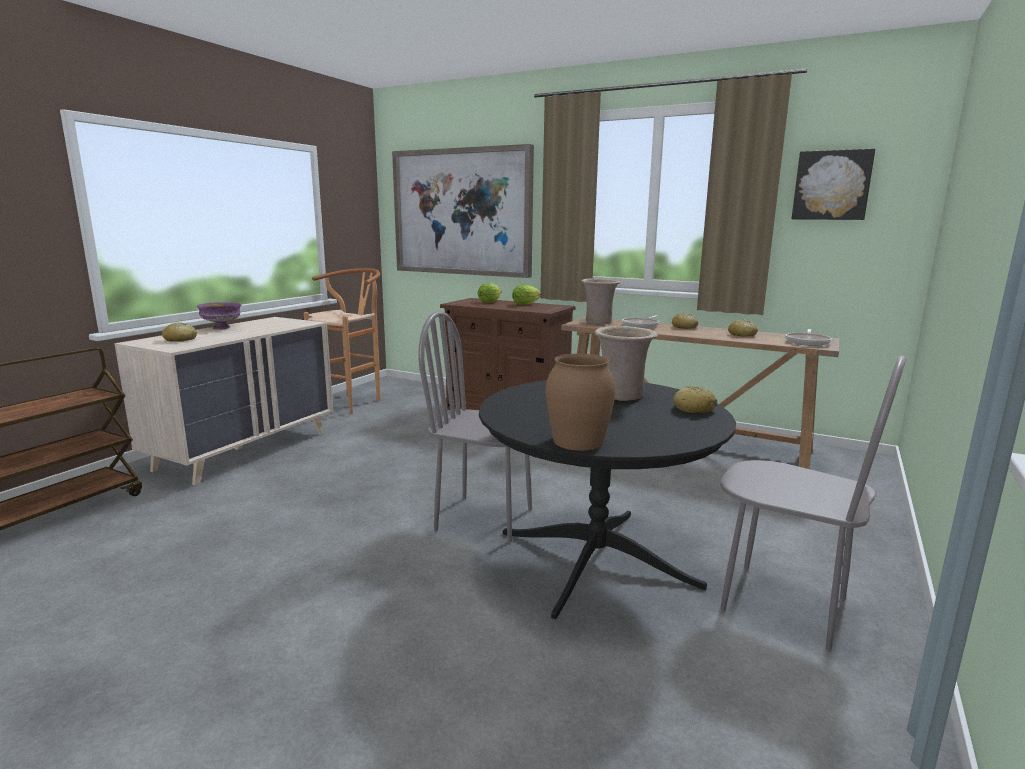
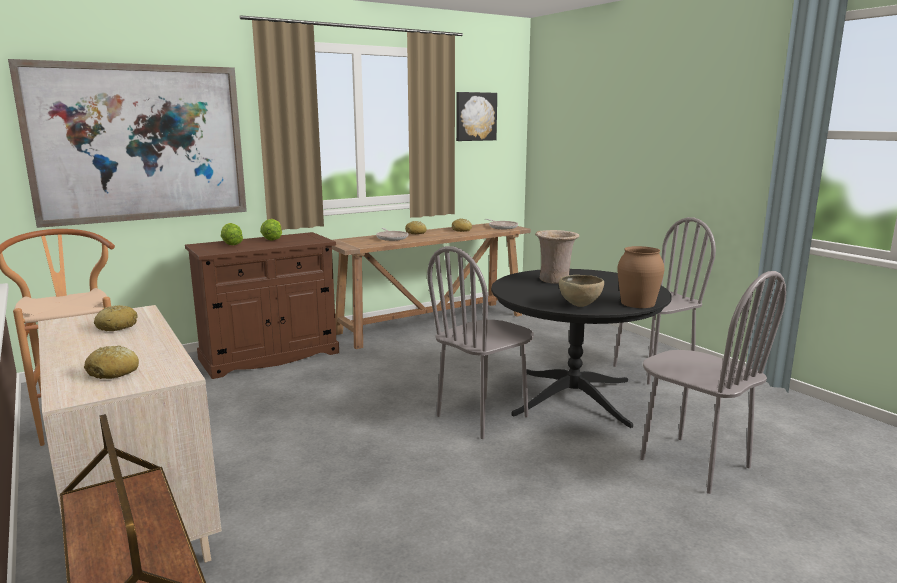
camera: 60 degrees left, 0 degrees up
purple bowl [197,302,241,330] -> none
beige vase [581,278,621,324] -> none
bread [673,386,717,413] -> bread moved to [94,305,138,331]
none -> brown bowl [559,275,604,307]
none -> grey chair [640,271,786,494]

